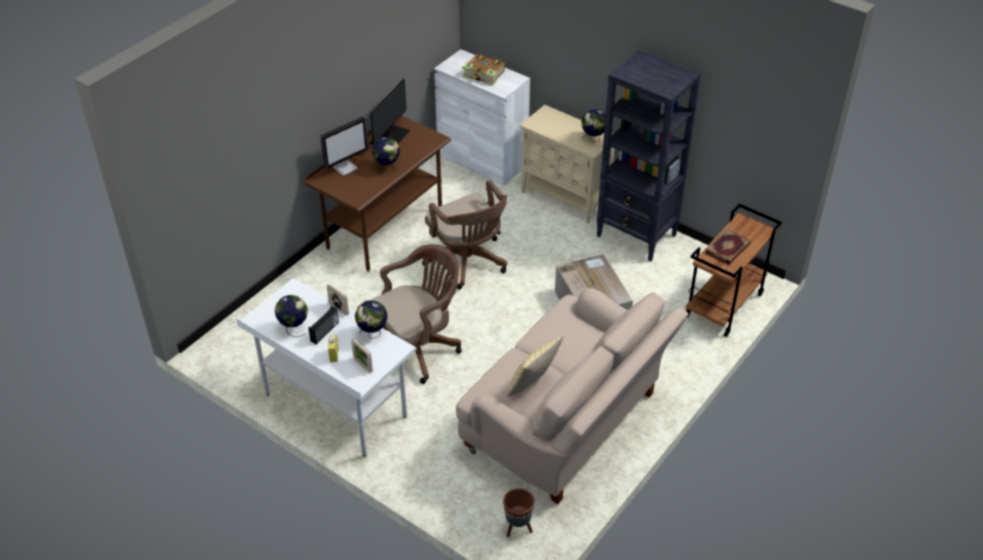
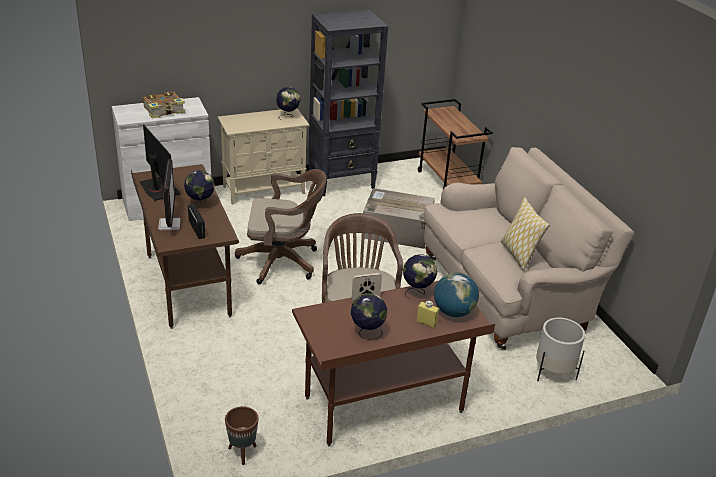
camera: 60 degrees left, 10 degrees down
white desk [236,278,417,457] -> brown desk [292,281,495,447]
radio [309,306,339,344] -> radio moved to [188,204,205,239]
picture frame [351,339,373,373] -> globe [434,272,479,317]
brown planter [503,488,534,537] -> brown planter moved to [225,406,258,465]
book [705,229,751,265] -> none
none -> white planter [536,317,585,381]

